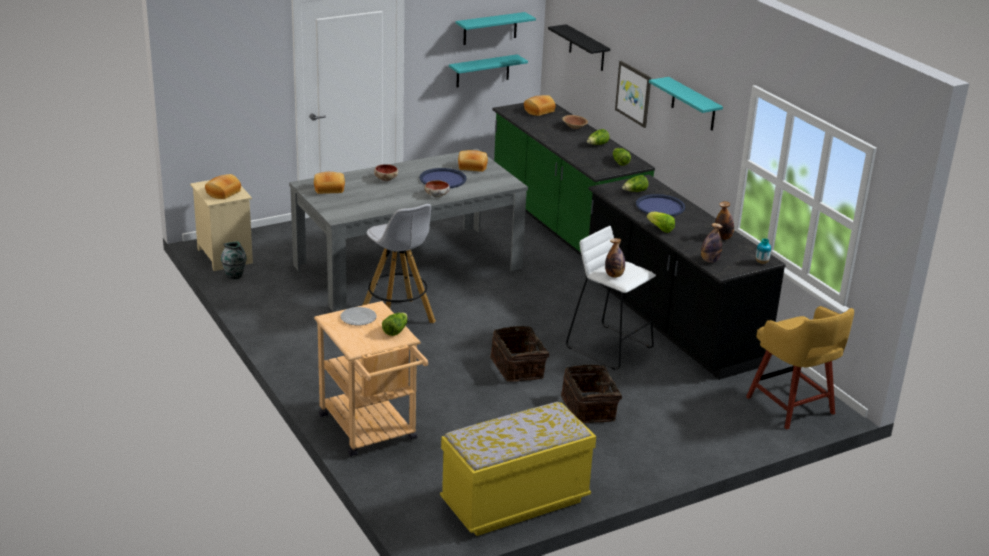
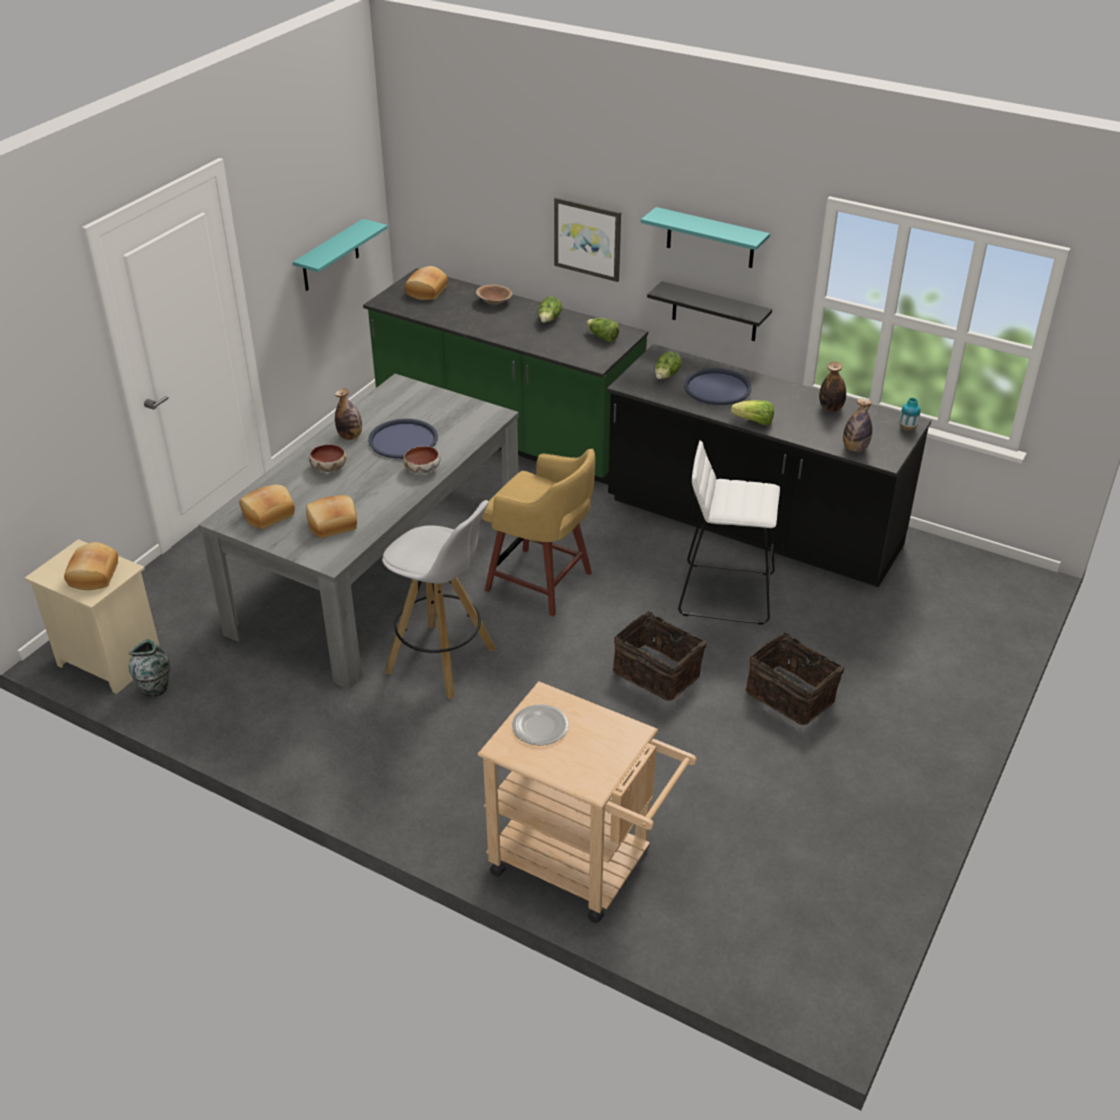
camera: 30 degrees left, 10 degrees up
lettuce [382,313,408,336] -> none
yellow bench [440,402,596,536] -> none
turquoise shelf [456,12,536,45] -> none
bread [458,150,488,172] -> bread moved to [306,495,357,538]
black shelf [548,24,610,71] -> black shelf moved to [647,281,772,341]
bottle [605,238,625,278] -> bottle moved to [335,389,362,440]
yellow stool [746,306,854,430] -> yellow stool moved to [482,449,595,616]

